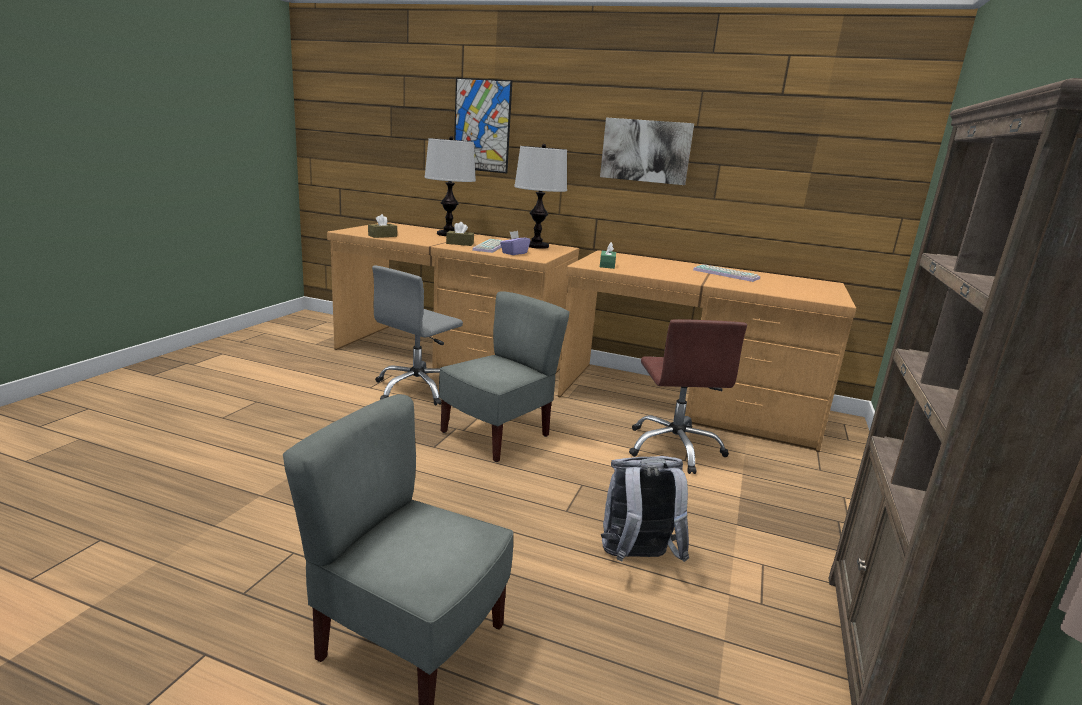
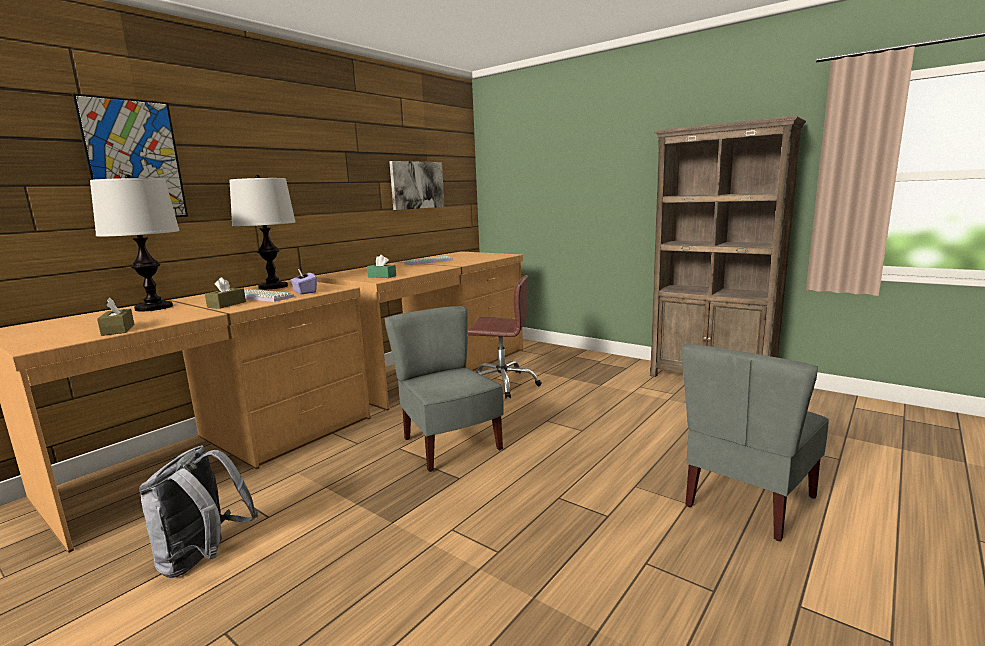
camera: 70 degrees left, 5 degrees down
grey office chair [372,265,463,406] -> none
picture [600,118,694,185] -> picture moved to [389,161,445,210]
grey backpack [601,456,689,562] -> grey backpack moved to [139,445,258,578]

